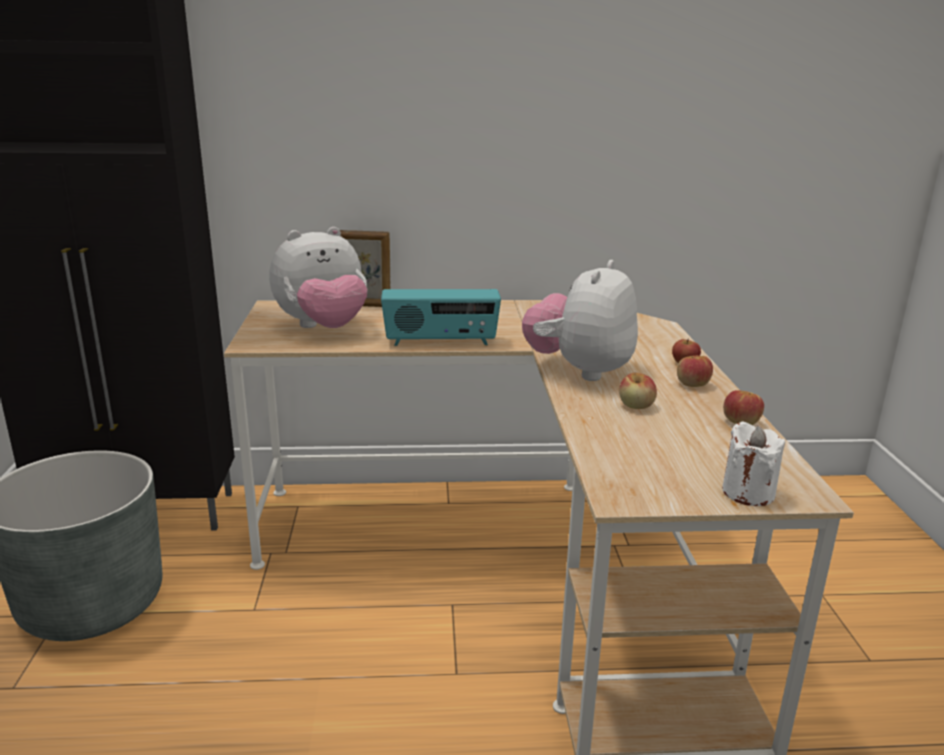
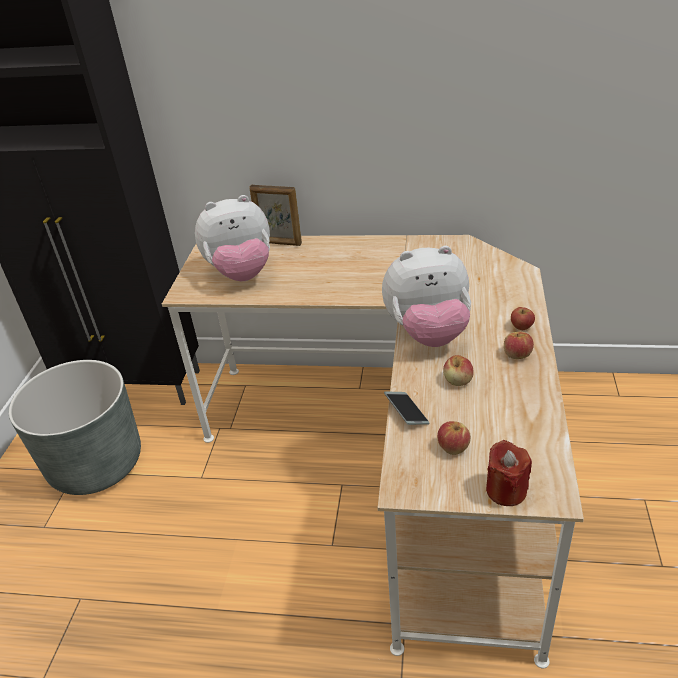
camera: 15 degrees right, 15 degrees up
radio [381,289,501,346] -> none
plush toy [522,260,638,381] -> plush toy turned 135 degrees counterclockwise [382,246,471,347]
white candle [722,421,785,506] -> red candle [486,440,532,506]
apple [723,390,764,425] -> apple moved to [437,421,471,455]
none -> phone [384,391,430,425]

